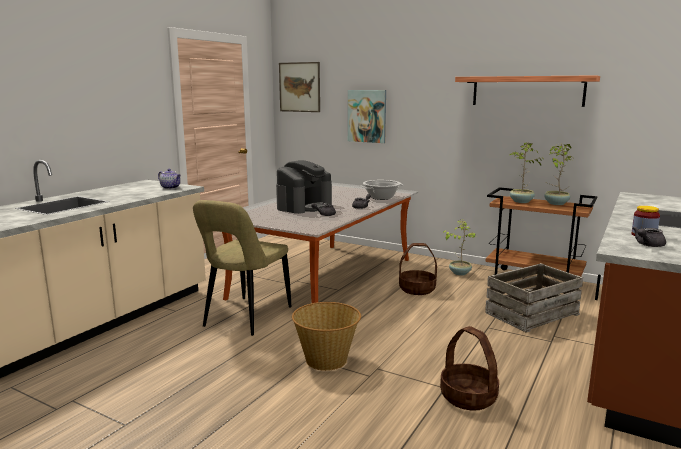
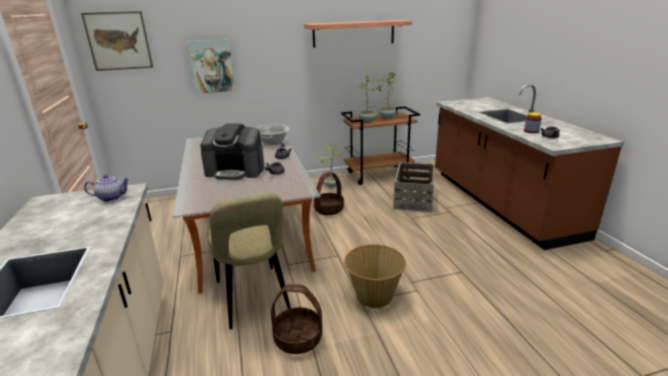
camera: 45 degrees left, 10 degrees up
coffee machine [276,160,332,214] -> coffee machine turned 105 degrees clockwise [200,123,265,180]
basket [440,326,499,411] -> basket moved to [271,284,323,354]

